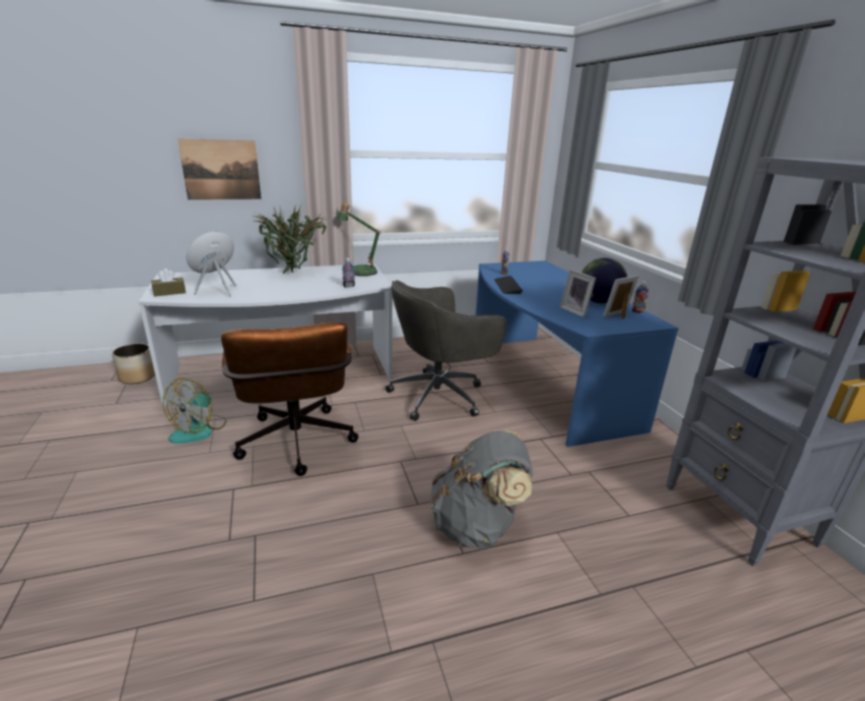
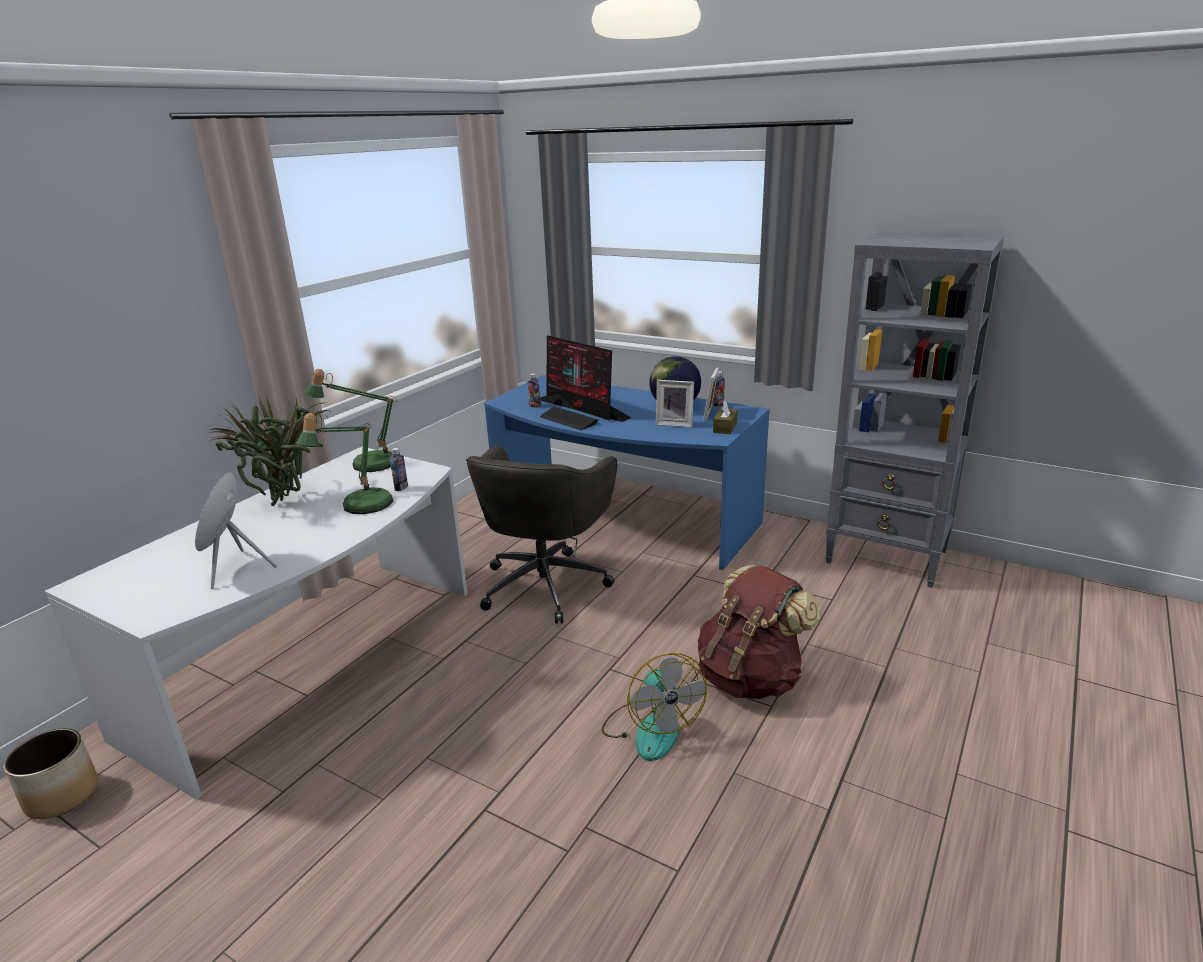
camera: 40 degrees left, 0 degrees up
brown tissue box [151,269,186,297] -> brown tissue box moved to [713,400,738,434]
fan [163,378,227,443] -> fan moved to [602,653,707,761]
picture [178,139,261,200] -> none
brown office chair [221,322,359,476] -> none
grey backpack [430,430,533,549] -> brown backpack [698,565,821,699]
none -> table lamp [296,413,393,514]
none -> monitor [540,335,631,422]

